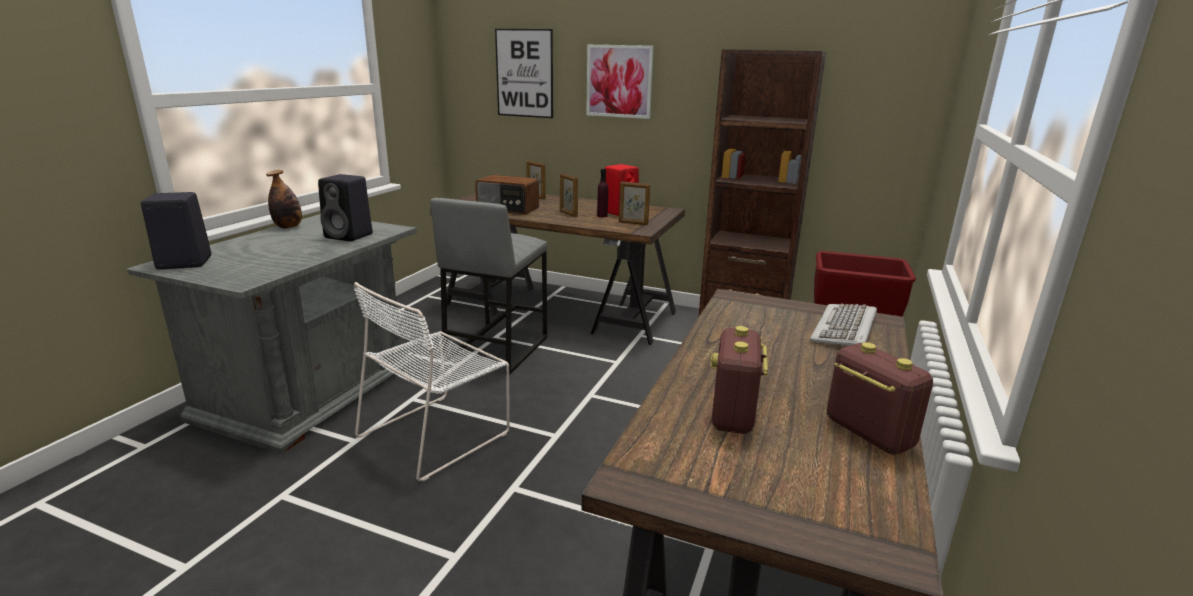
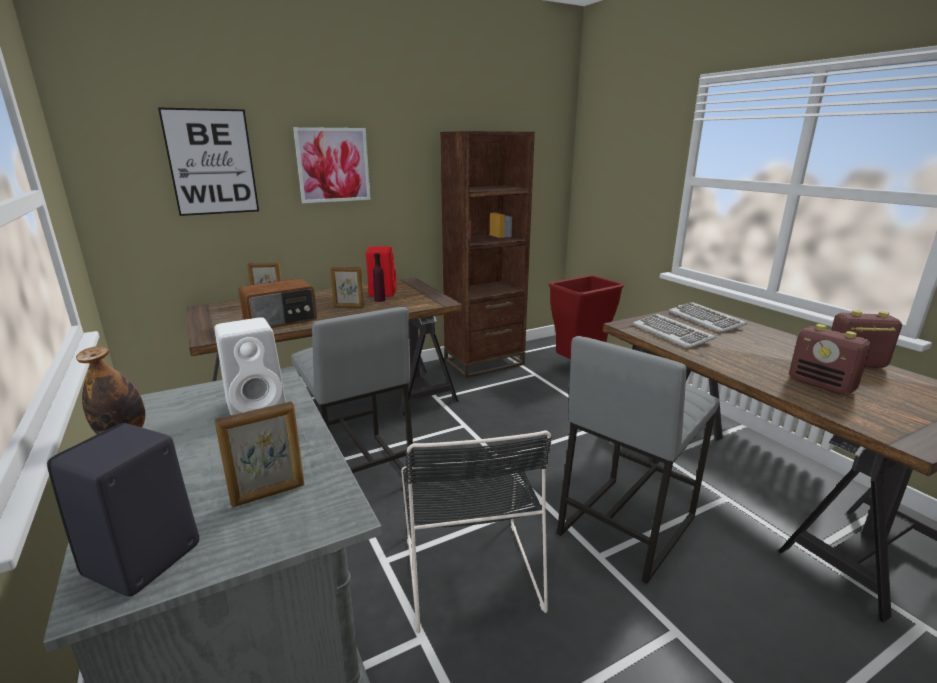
camera: 50 degrees left, 0 degrees up
black speaker [318,174,373,241] -> white speaker [215,317,286,415]
white chair [354,282,510,481] -> black chair [401,430,552,633]
picture frame [619,181,651,225] -> picture frame moved to [214,402,304,507]
none -> grey stool [557,336,719,584]
none -> keyboard [632,314,715,348]

